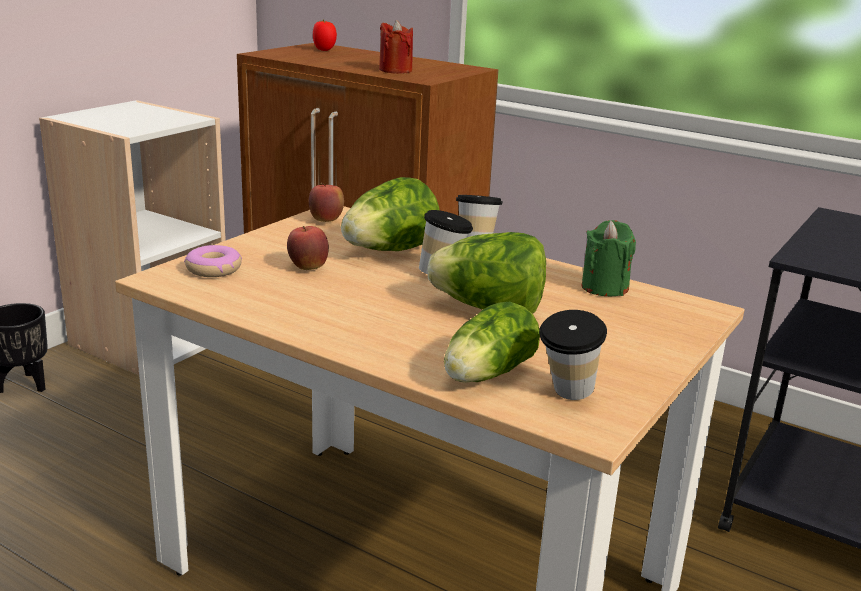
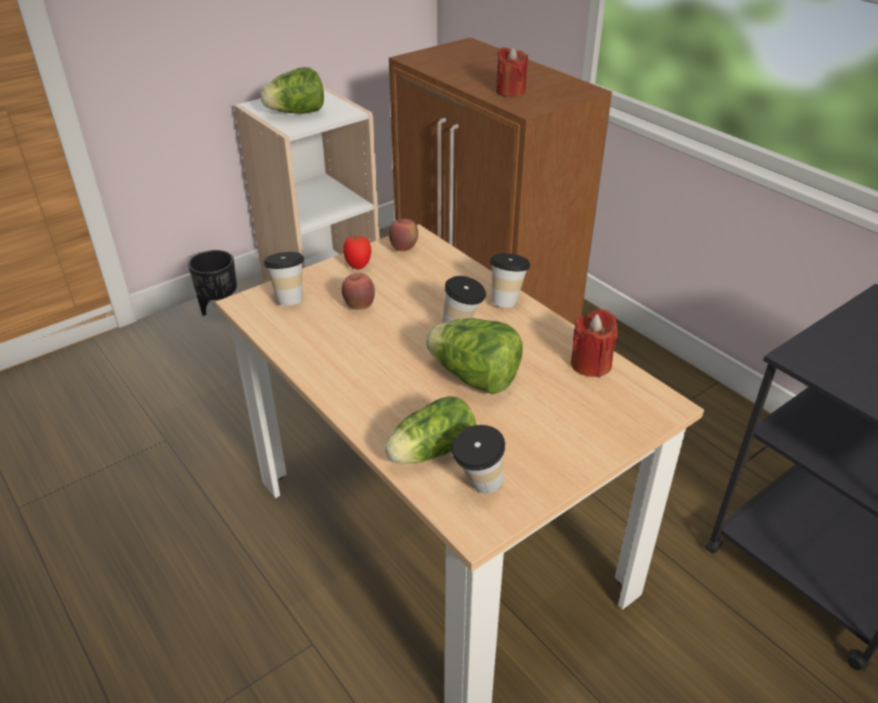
camera: 20 degrees right, 15 degrees up
donut [184,245,242,277] -> cup [263,252,304,306]
tomato [313,20,337,51] -> tomato moved to [343,235,371,270]
lettuce [341,177,439,251] -> lettuce moved to [261,67,324,114]
green candle [581,220,636,296] -> red candle [571,309,618,378]

